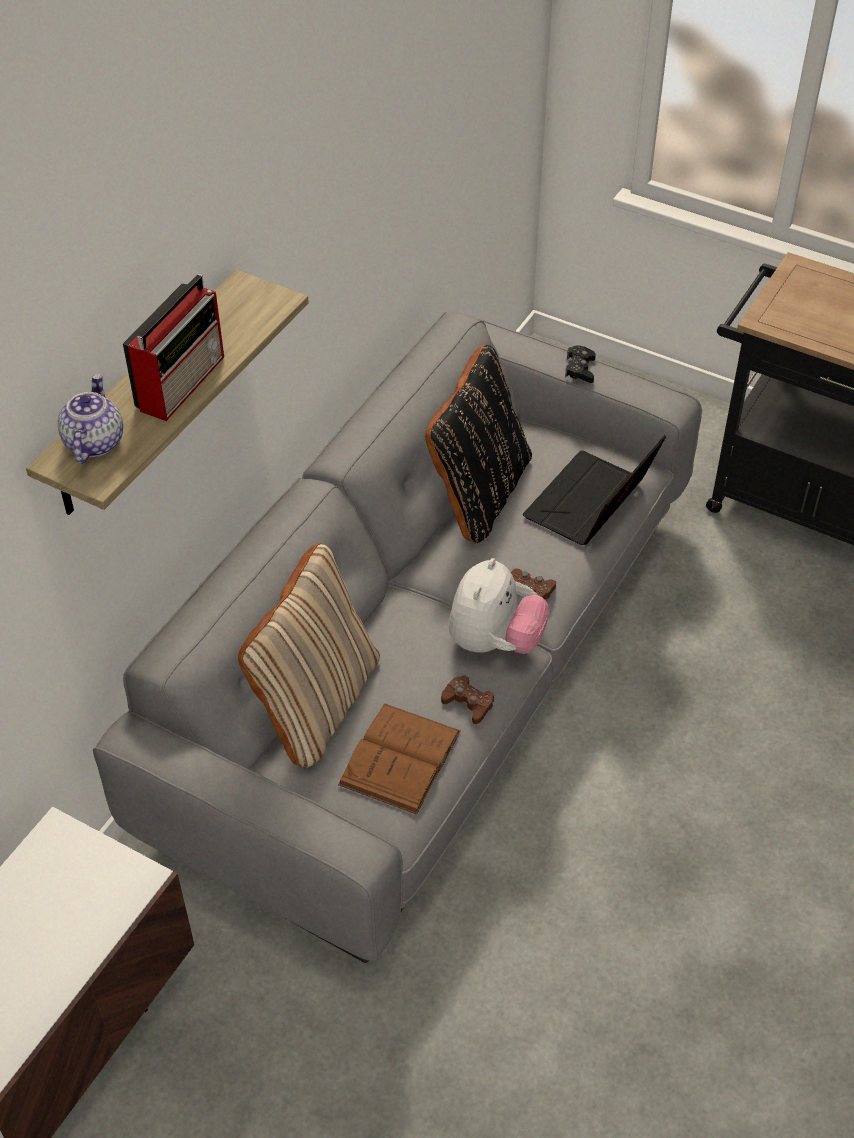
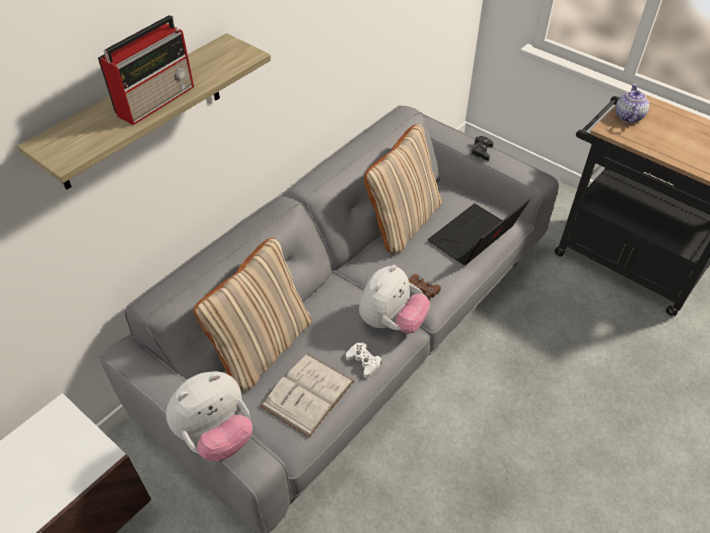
camera: 10 degrees right, 0 degrees up
teapot [58,374,123,464] -> teapot moved to [615,84,649,124]
brown book [338,704,461,815] -> white book [261,354,354,438]
black pillow [425,344,532,544] -> beige pillow [364,124,442,255]
brown game controller [441,675,494,724] -> white game controller [346,342,382,378]
none -> plush toy [166,371,252,461]

